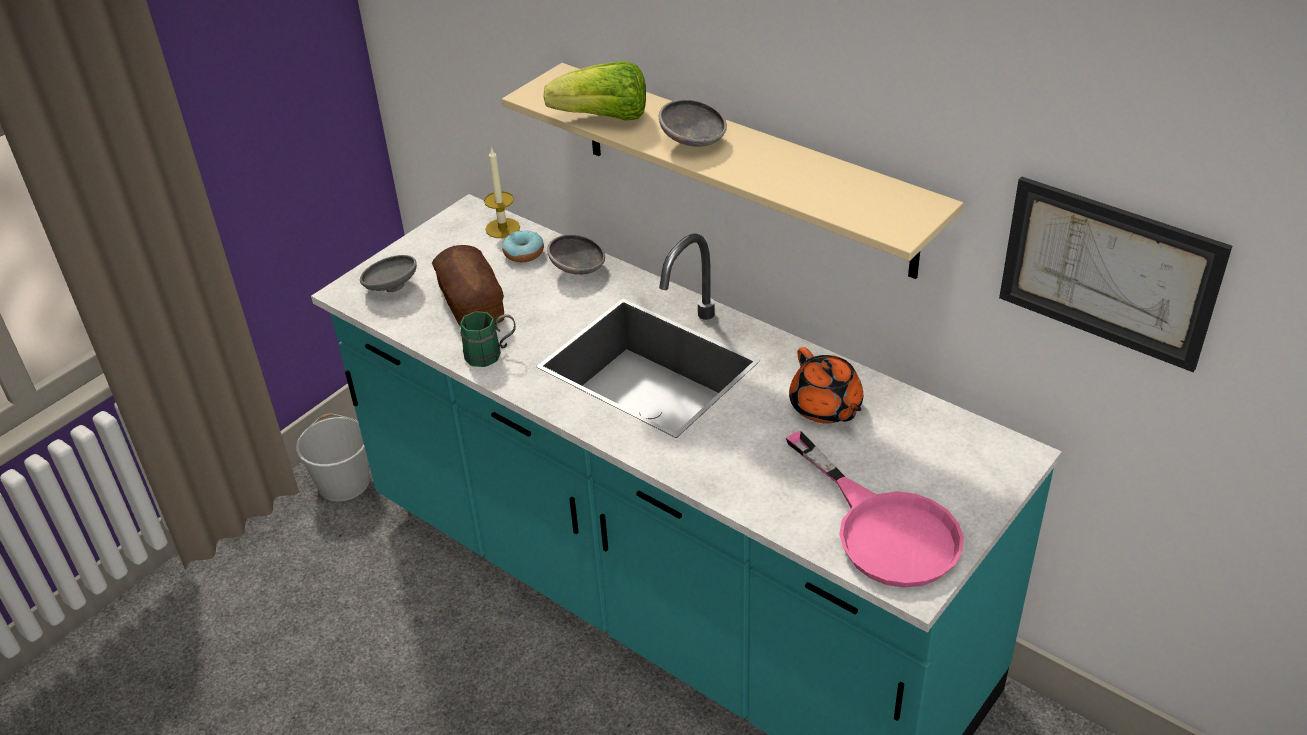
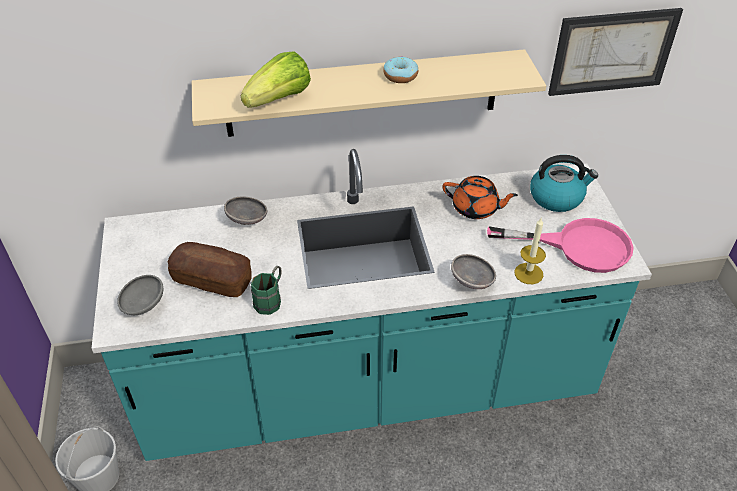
camera: 50 degrees left, 5 degrees up
candle [484,147,520,238] -> candle moved to [514,218,546,284]
donut [502,230,544,262] -> donut moved to [383,56,418,83]
grey bowl [659,99,727,147] -> grey bowl moved to [451,254,496,289]
none -> kettle [530,155,598,212]

